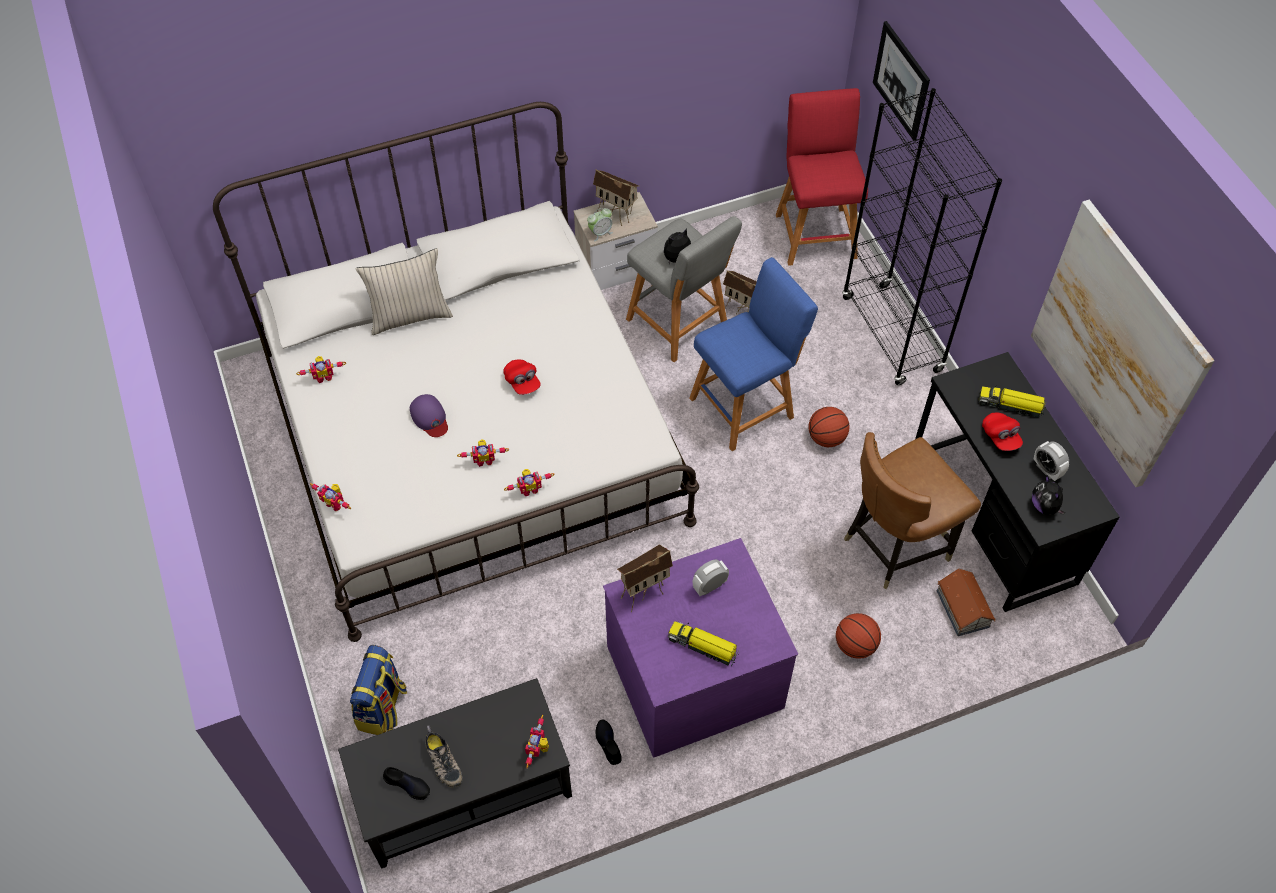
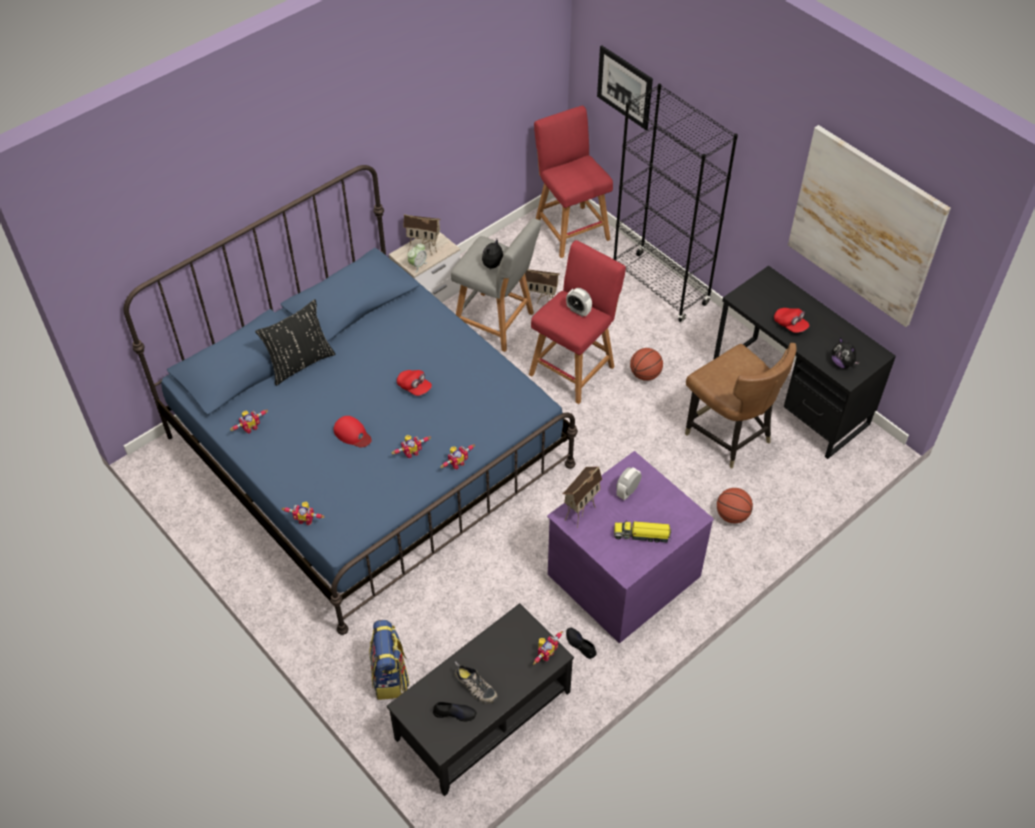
camera: 20 degrees left, 5 degrees down
white bed [213,102,699,642] -> blue bed [123,165,578,635]
beige pillow [356,248,453,335] -> black pillow [255,299,335,386]
purple cap [410,394,448,437] -> red cap [334,416,372,448]
toy robot [525,715,549,769] -> toy robot turned 135 degrees counterclockwise [533,631,563,665]
blue stool [689,257,818,451] -> red stool [529,240,626,404]
brown chair [844,432,981,589] -> brown chair turned 75 degrees counterclockwise [685,343,797,468]
toy house [937,568,995,636] -> none
toy truck [978,385,1046,418] -> none
alarm clock [1034,441,1069,481] -> alarm clock moved to [566,288,592,317]

